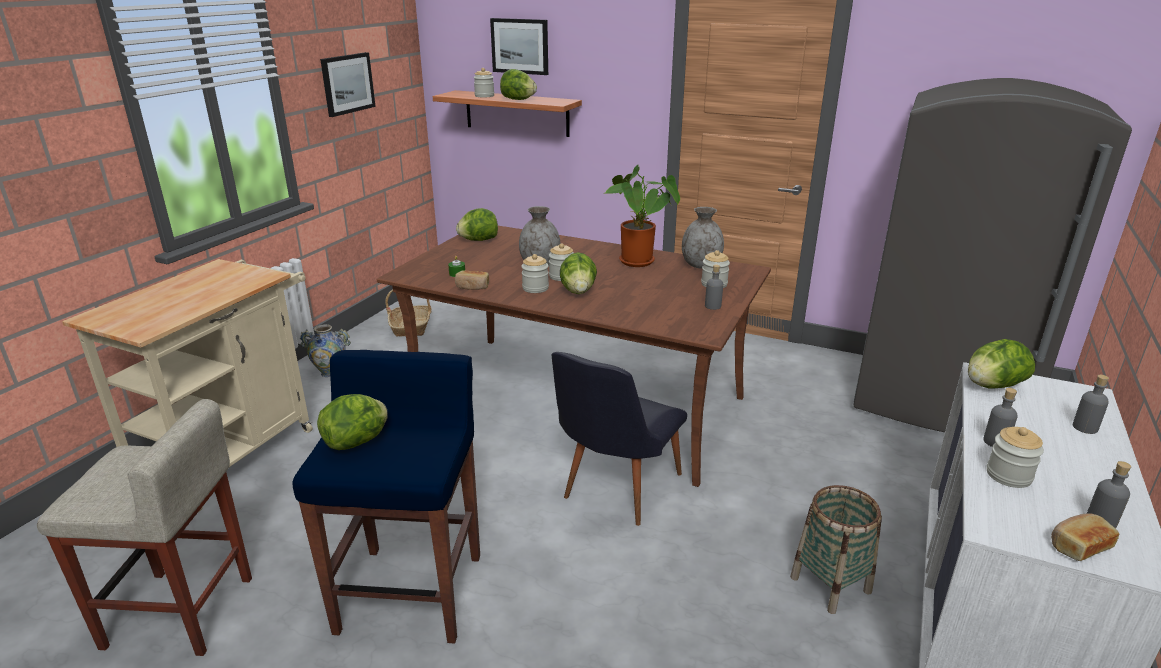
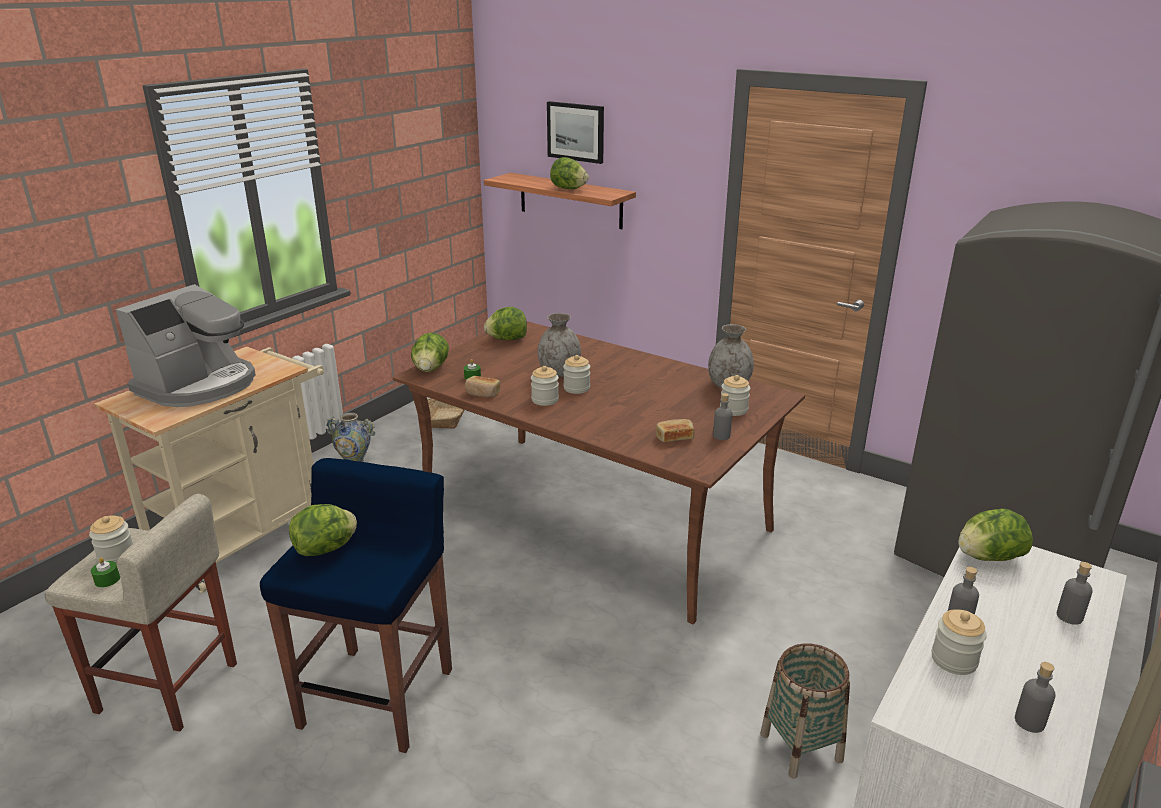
camera: 10 degrees right, 0 degrees up
picture [320,52,376,117] -> none
jar [474,68,494,98] -> jar moved to [89,515,133,564]
black chair [551,352,687,526] -> none
lettuce [560,252,597,294] -> lettuce moved to [411,332,449,372]
potted plant [605,165,680,267] -> none
bread [1051,513,1119,561] -> bread moved to [656,419,694,442]
none -> green candle [91,558,120,588]
none -> coffee machine [116,284,256,407]

